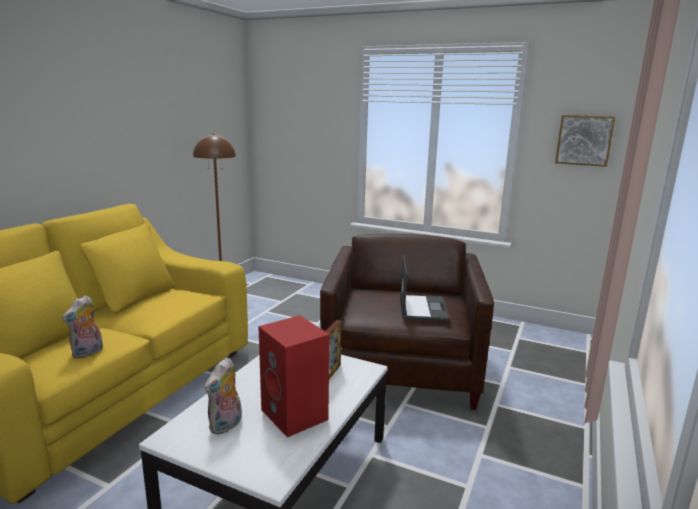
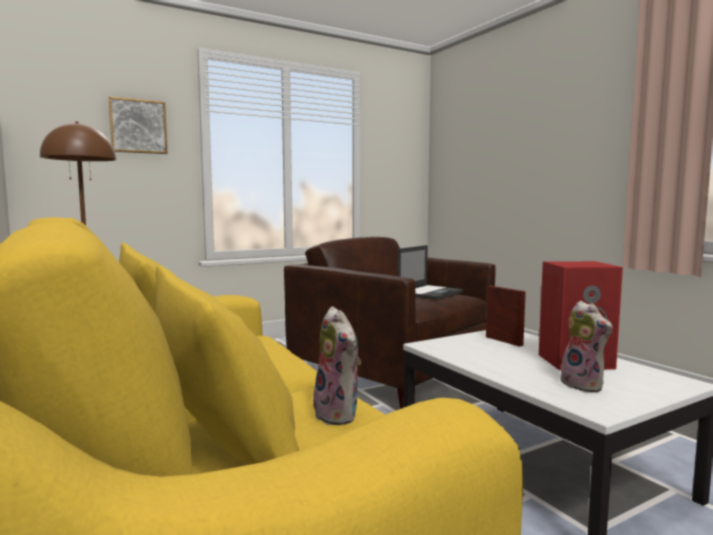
camera: 55 degrees left, 10 degrees down
laptop [400,256,450,321] -> laptop turned 90 degrees clockwise [398,245,463,299]
picture [555,115,615,167] -> picture moved to [108,97,168,154]

